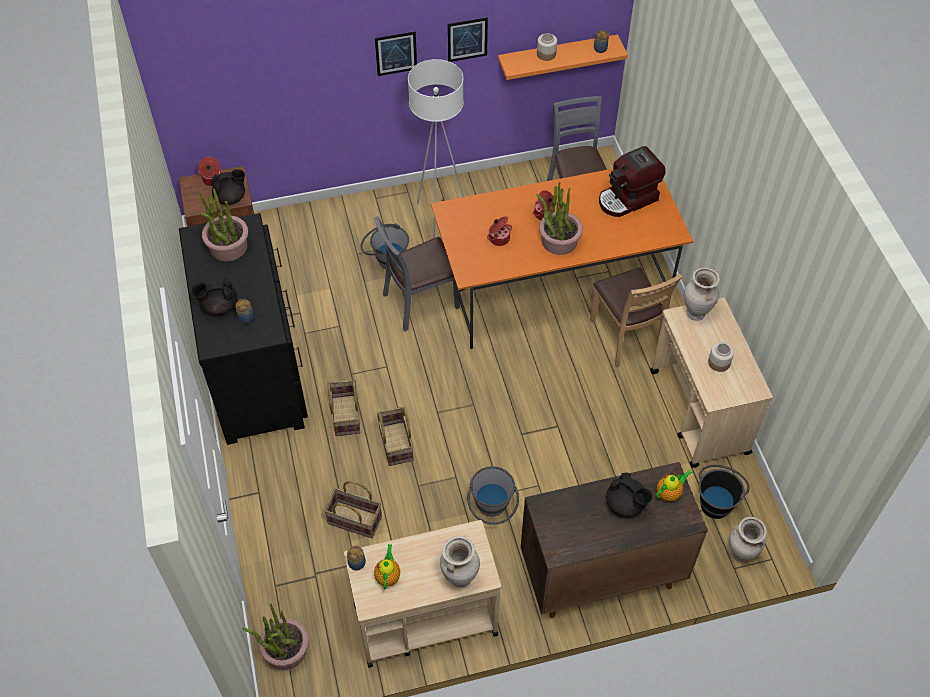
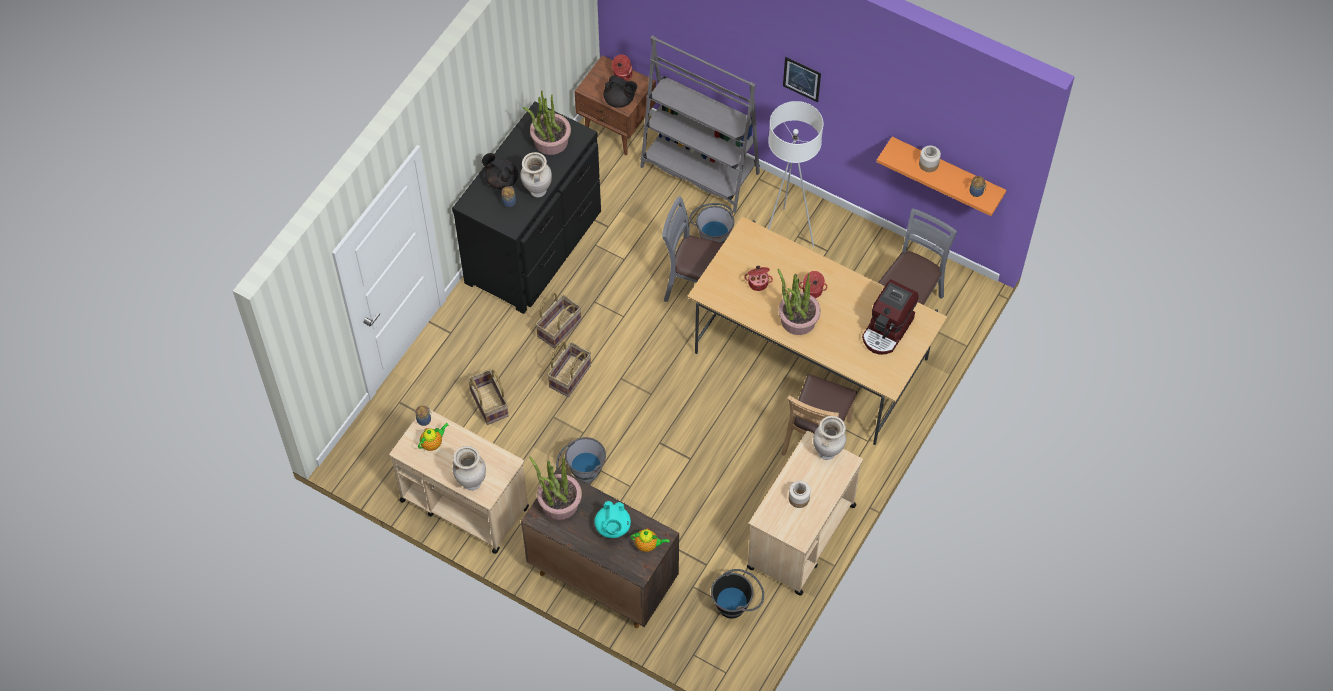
camera: 45 degrees right, 5 degrees up
potted plant [242,603,309,670] -> potted plant moved to [529,457,582,520]
orange dining table [431,169,693,349] -> beige dining table [687,217,947,445]
picture [447,17,488,62] -> none
coffee machine [599,146,665,217] -> coffee machine turned 75 degrees counterclockwise [862,279,919,355]
black teapot [606,472,653,517] -> turquoise teapot [594,501,631,538]
beige vase [729,517,767,562] -> beige vase moved to [520,152,552,197]
none -> grey bookcase [640,35,760,213]

